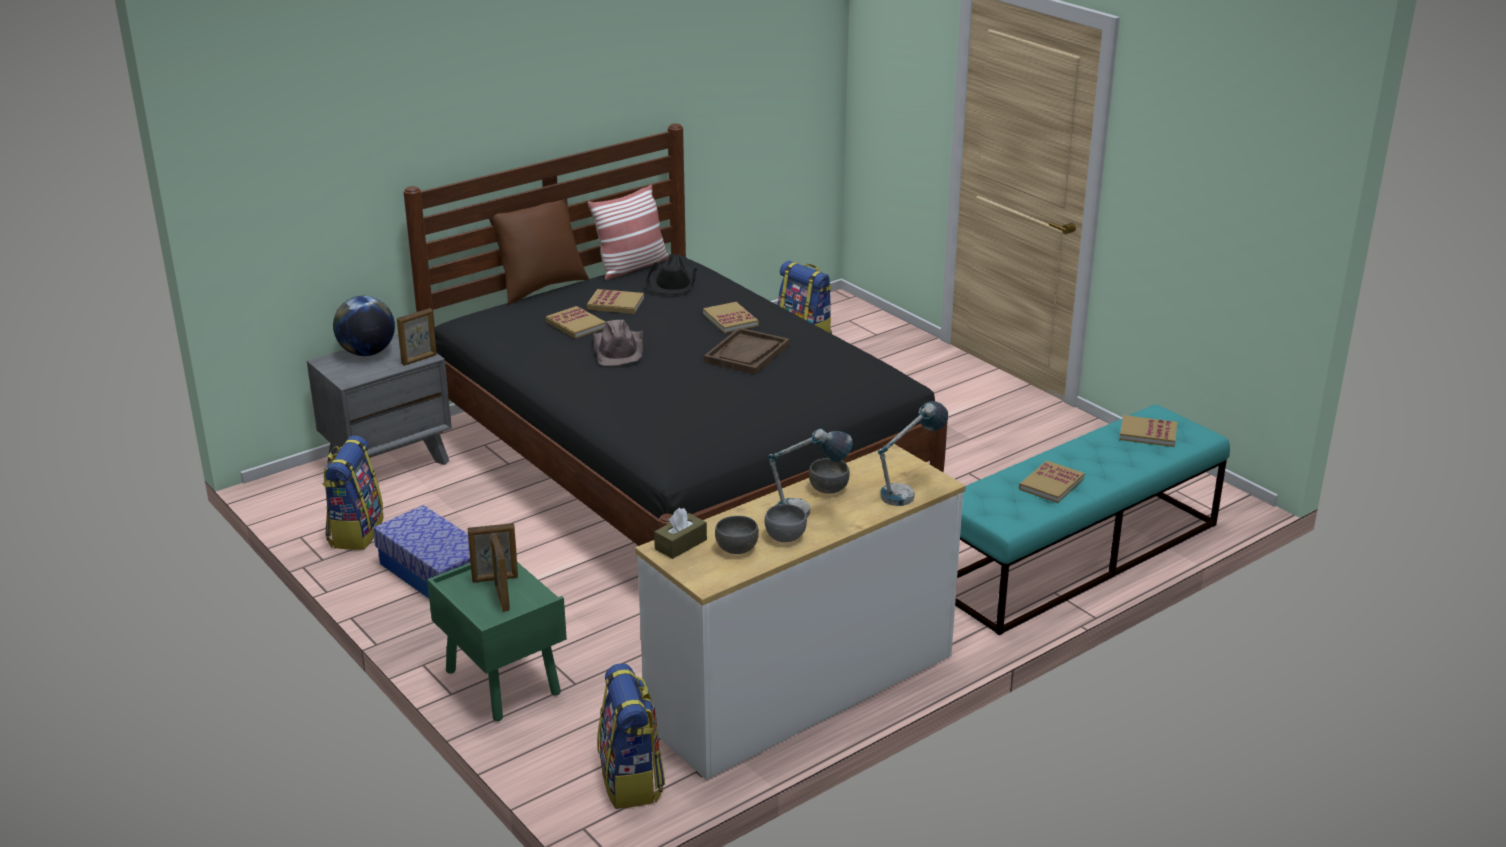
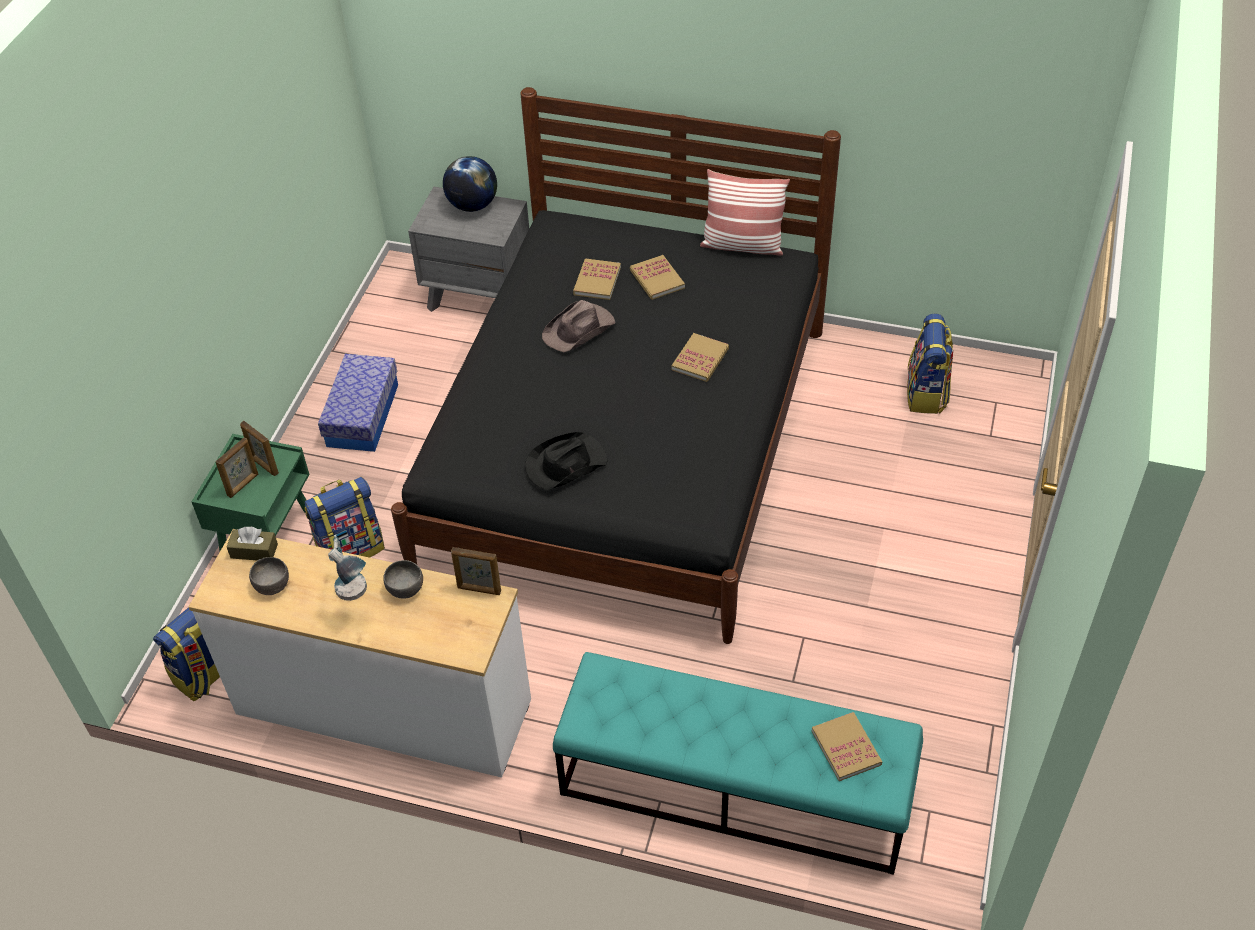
camera: 55 degrees right, 20 degrees up
backpack [323,436,384,550] -> backpack moved to [305,477,385,558]
picture frame [397,308,437,366] -> picture frame moved to [451,547,501,595]
brown pillow [489,199,589,304] -> none
black hat [646,254,697,295] -> black hat moved to [525,432,607,490]
brown tray [704,328,790,375] -> none
grey bowl [765,504,807,542] -> none
table lamp [878,401,948,506] -> none
book [1019,461,1085,503] -> none

